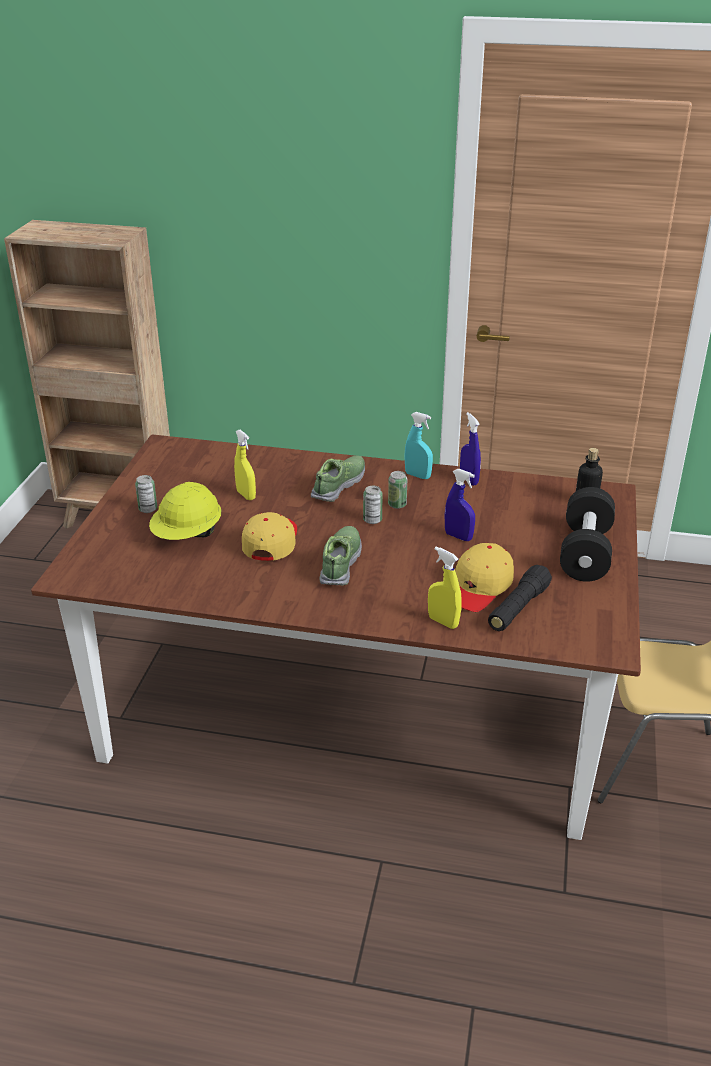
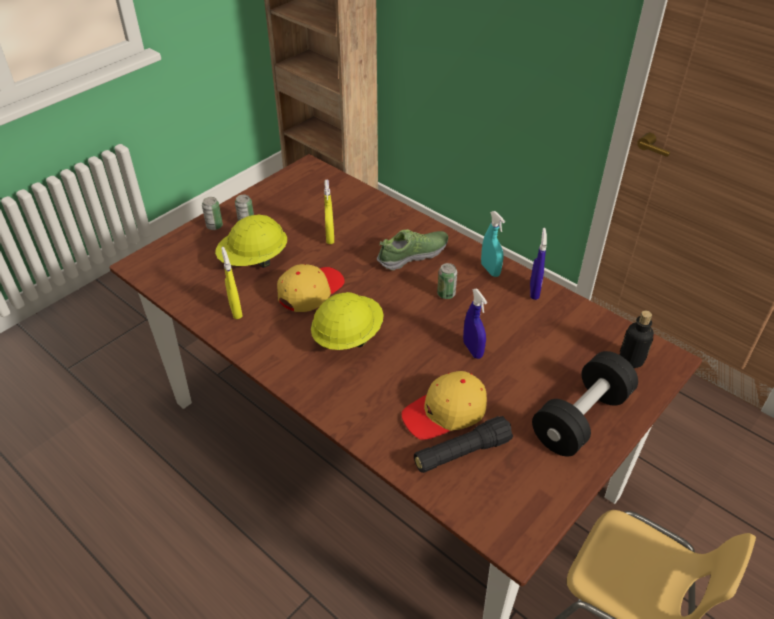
camera: 30 degrees right, 10 degrees up
shoe [320,526,362,586] -> yellow hard hat [311,292,384,350]
can [363,486,383,524] -> can moved to [202,197,223,230]
yellow spray bottle [428,547,462,629] -> yellow spray bottle moved to [221,247,243,319]

